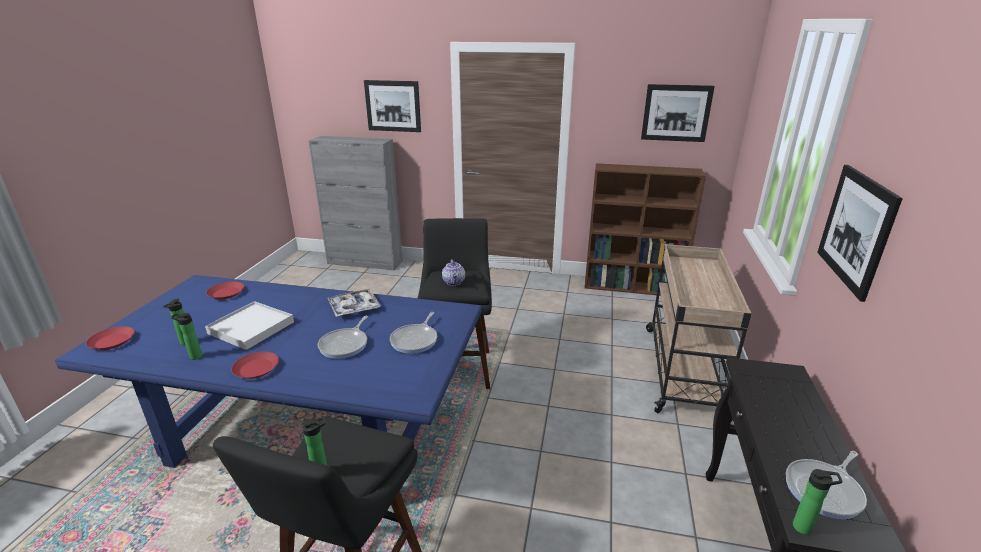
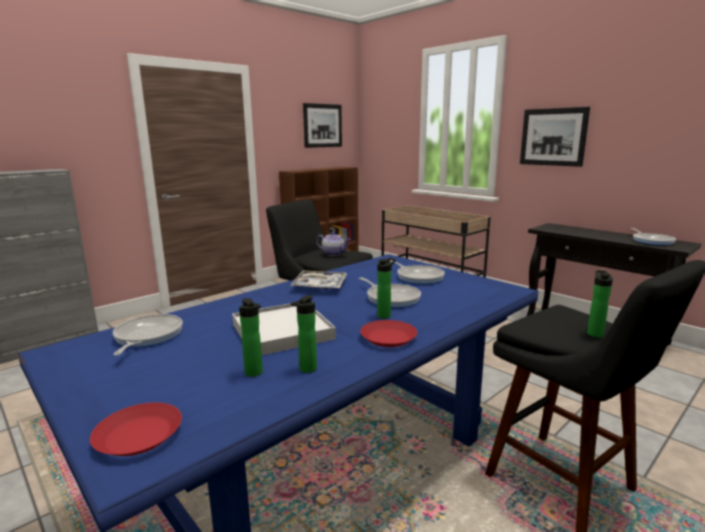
camera: 55 degrees left, 10 degrees down
red plate [206,282,244,299] -> frying pan [113,314,183,356]
picture [364,80,421,132] -> none
bottle [793,469,843,535] -> bottle moved to [377,258,396,319]

